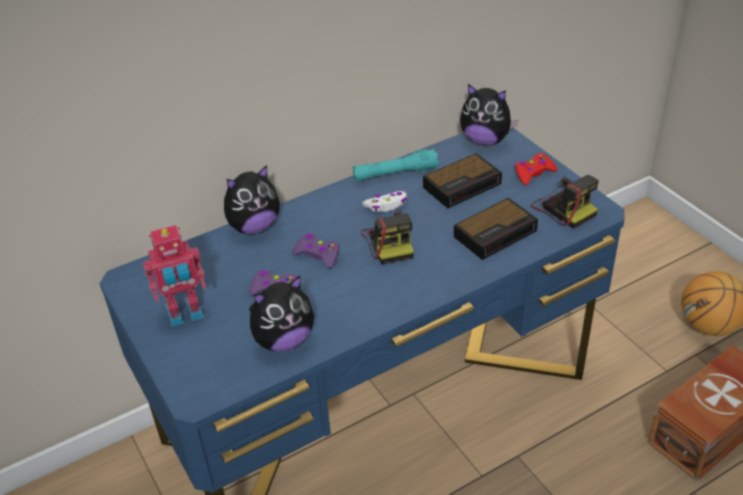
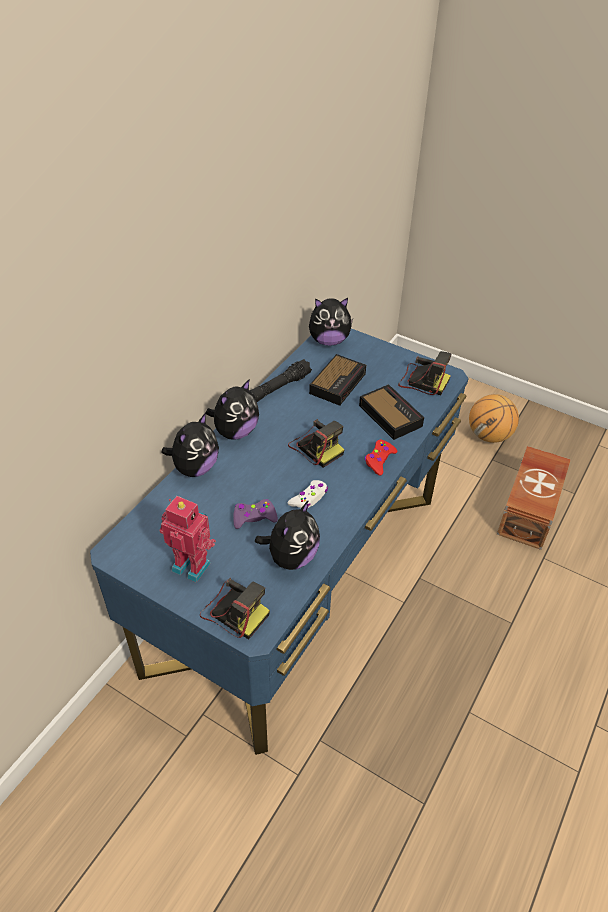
camera: 30 degrees left, 5 degrees up
toy robot [143,225,206,327] -> toy robot turned 105 degrees counterclockwise [159,496,216,583]
purple game controller [292,233,339,268] -> none
turquoise flashlight [353,149,439,181] -> black flashlight [250,359,312,402]
white game controller [362,191,407,212] -> white game controller moved to [287,480,328,509]
alarm clock [454,198,538,260] -> alarm clock turned 60 degrees counterclockwise [359,384,424,440]
red game controller [515,153,557,185] -> red game controller moved to [365,439,398,476]
none -> camera [200,578,270,639]
none -> plush toy [206,380,259,440]

